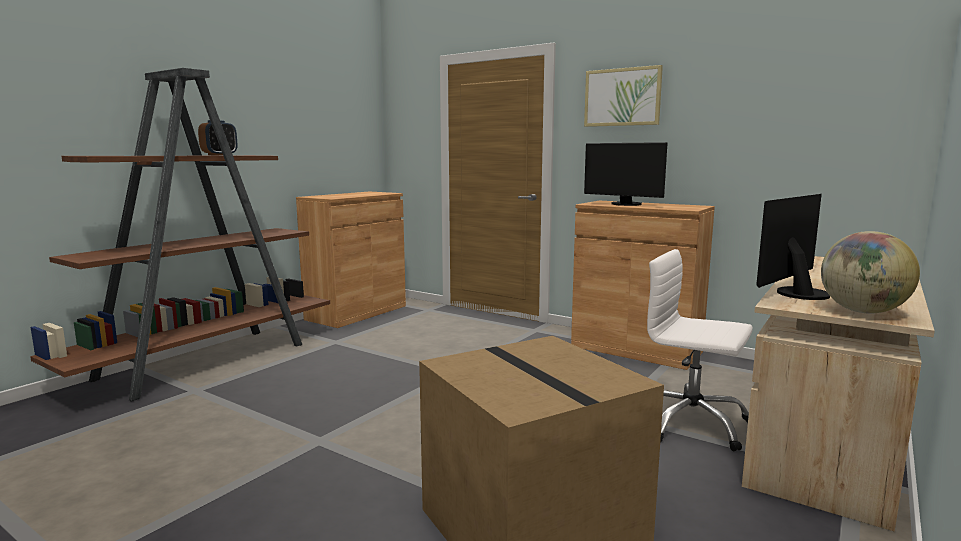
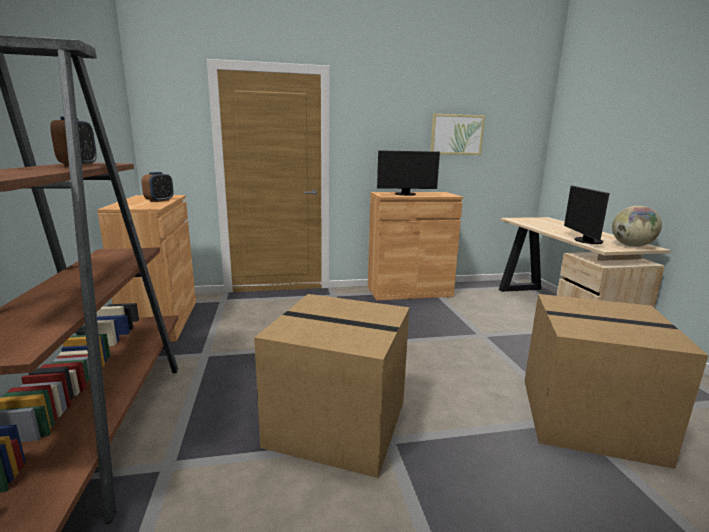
camera: 45 degrees left, 5 degrees up
picture [584,65,663,127] -> picture moved to [430,114,485,155]
white office chair [647,249,753,451] -> none
none -> alarm clock [142,172,174,202]
none -> cardboard box [254,294,409,478]

